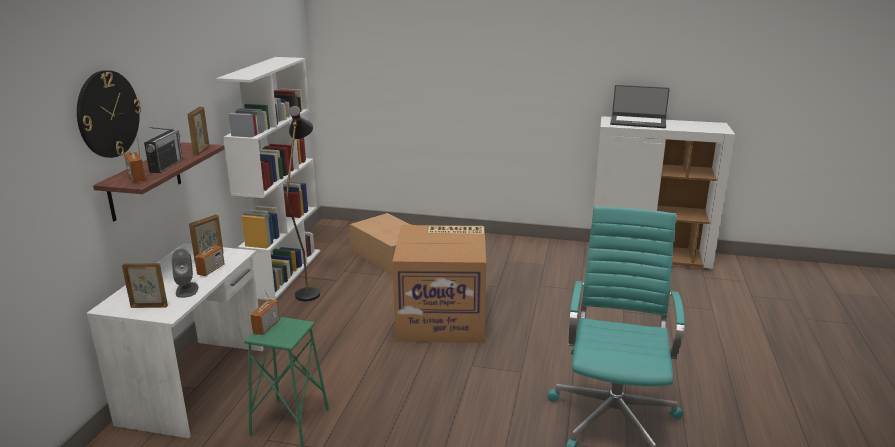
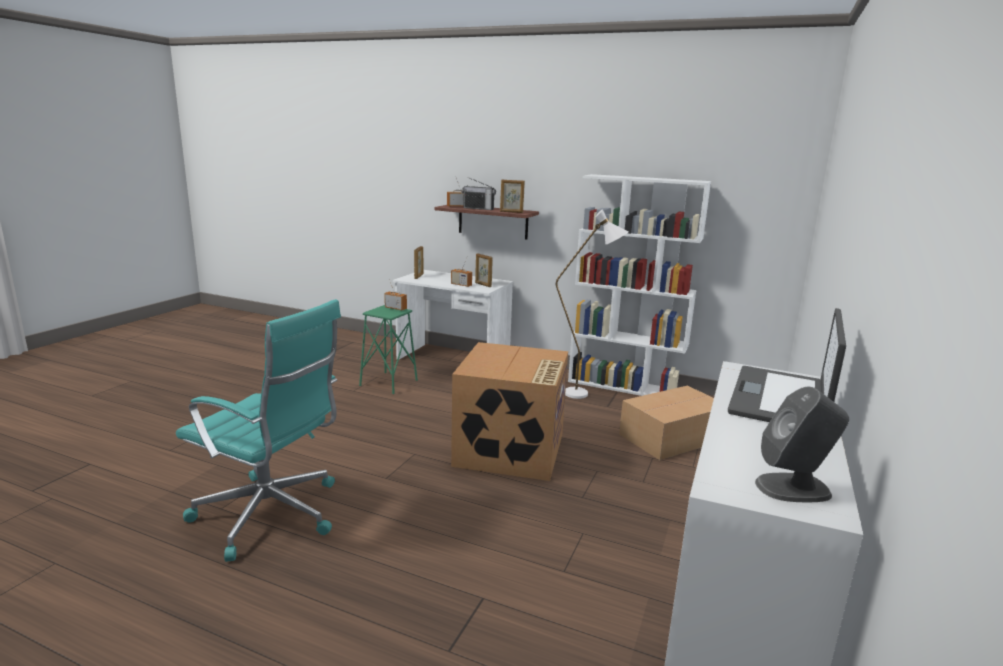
camera: 100 degrees right, 5 degrees down
wall clock [77,70,141,158] -> none
grey speaker [172,248,198,298] -> grey speaker moved to [755,387,849,503]
black floor lamp [286,106,320,301] -> white floor lamp [556,209,629,399]

